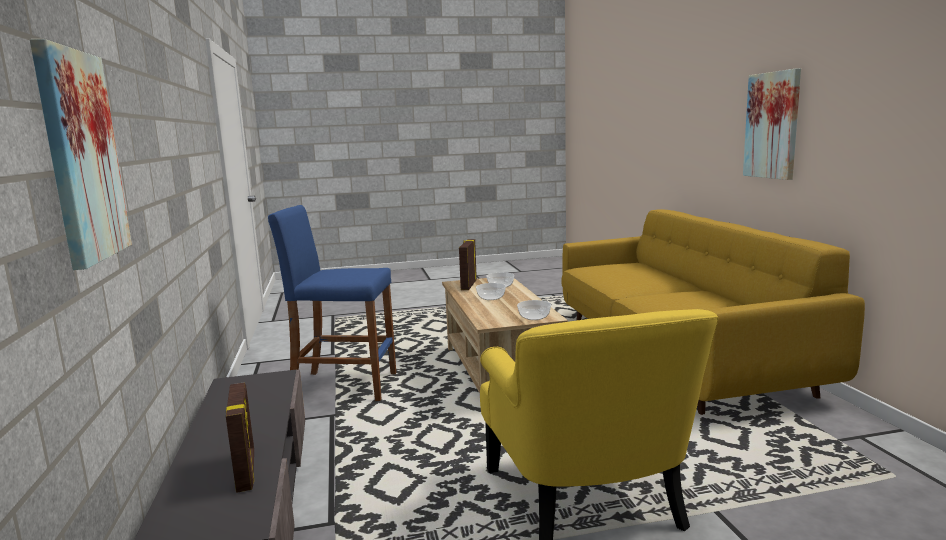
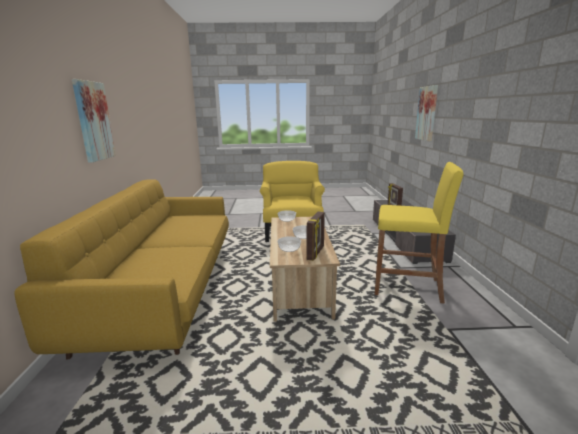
camera: 170 degrees left, 5 degrees up
blue stool [268,205,396,401] -> yellow stool [375,162,463,304]

